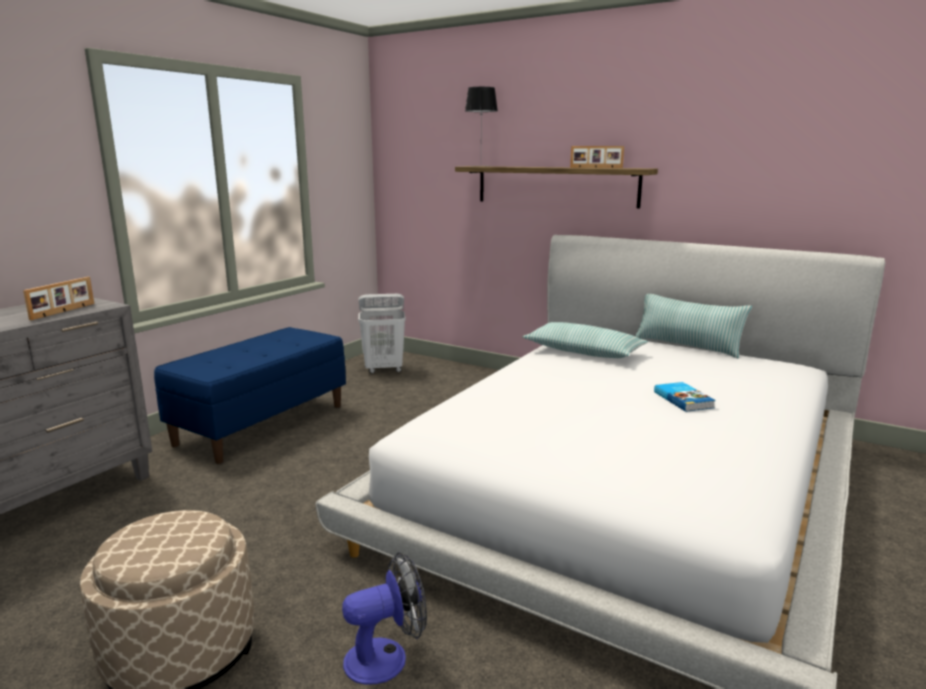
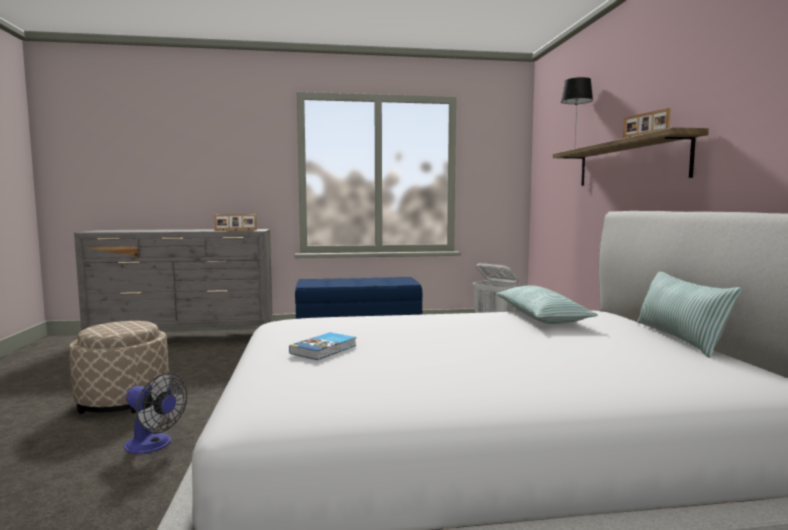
camera: 50 degrees right, 10 degrees down
book [654,382,716,412] -> book moved to [289,332,356,360]

